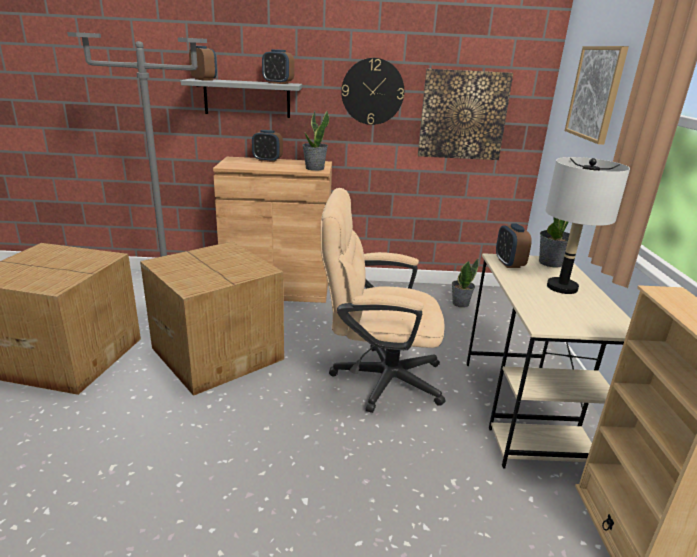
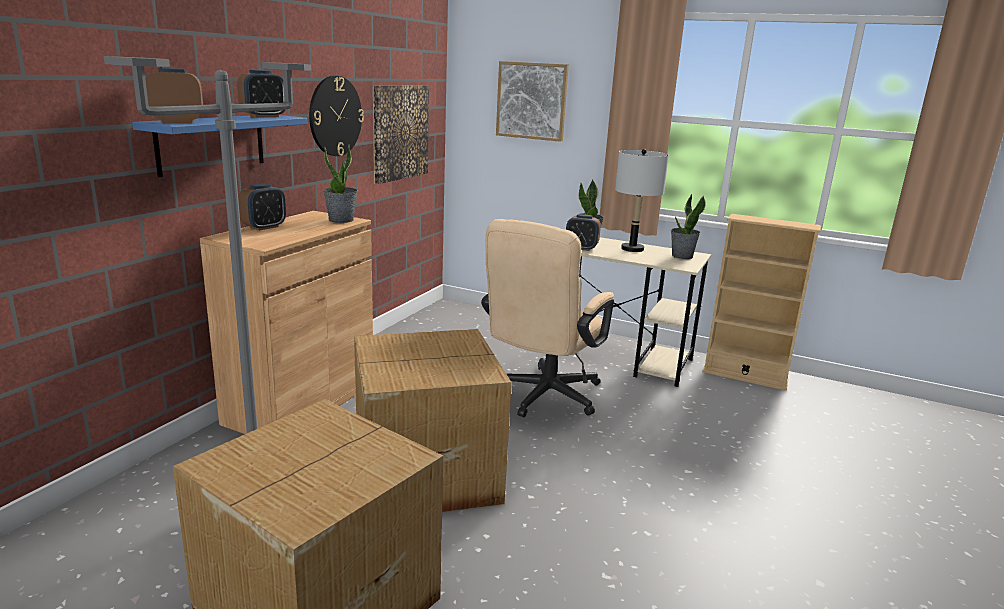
camera: 65 degrees left, 5 degrees down
grey shelf [181,78,302,118] -> blue shelf [132,115,307,177]
potted plant [452,259,479,308] -> potted plant moved to [671,194,706,259]

